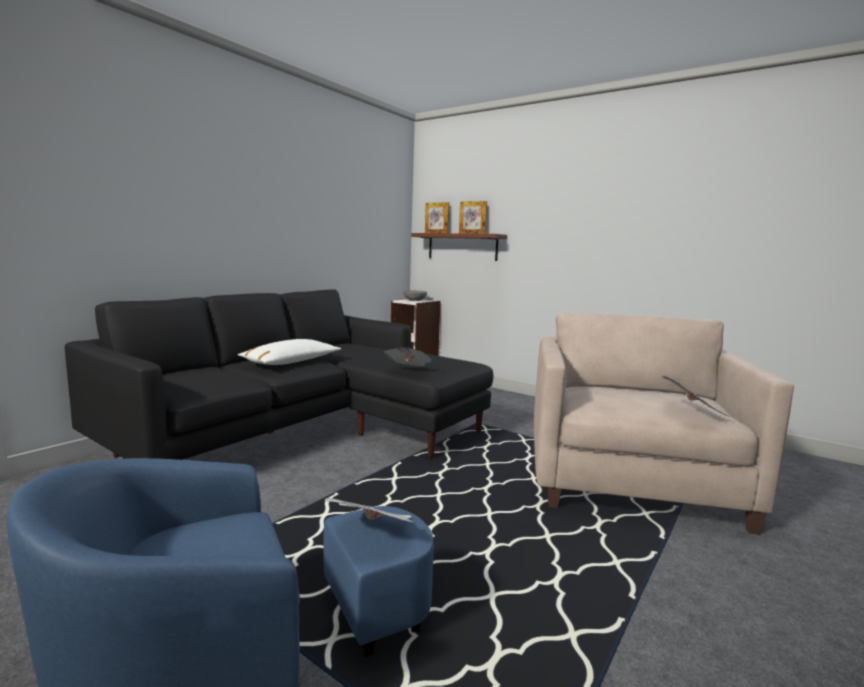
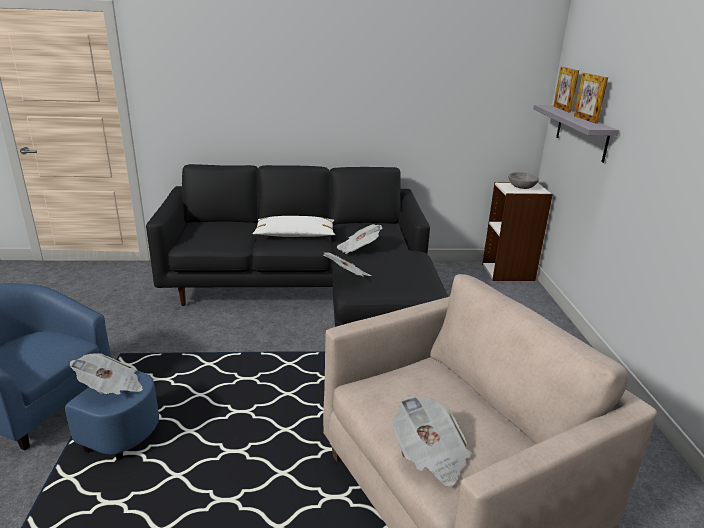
camera: 50 degrees right, 15 degrees up
brown shelf [411,233,507,261] -> grey shelf [533,105,619,163]
none -> newspaper [337,224,383,254]

